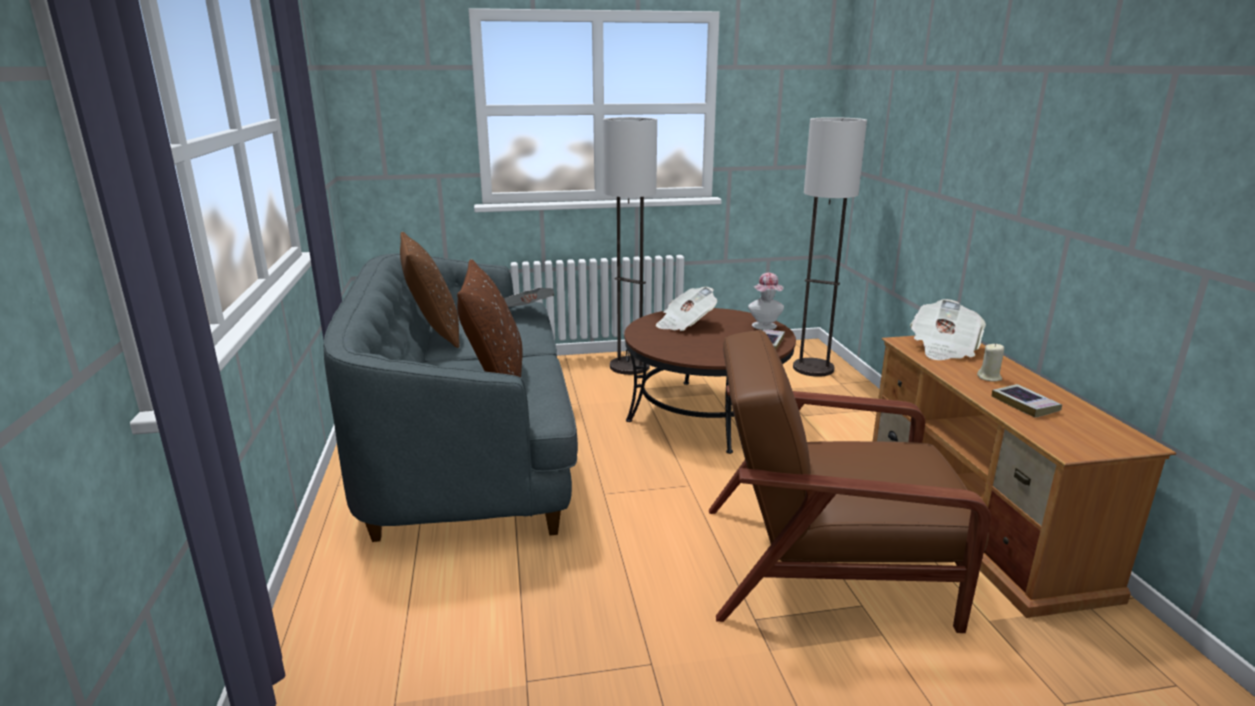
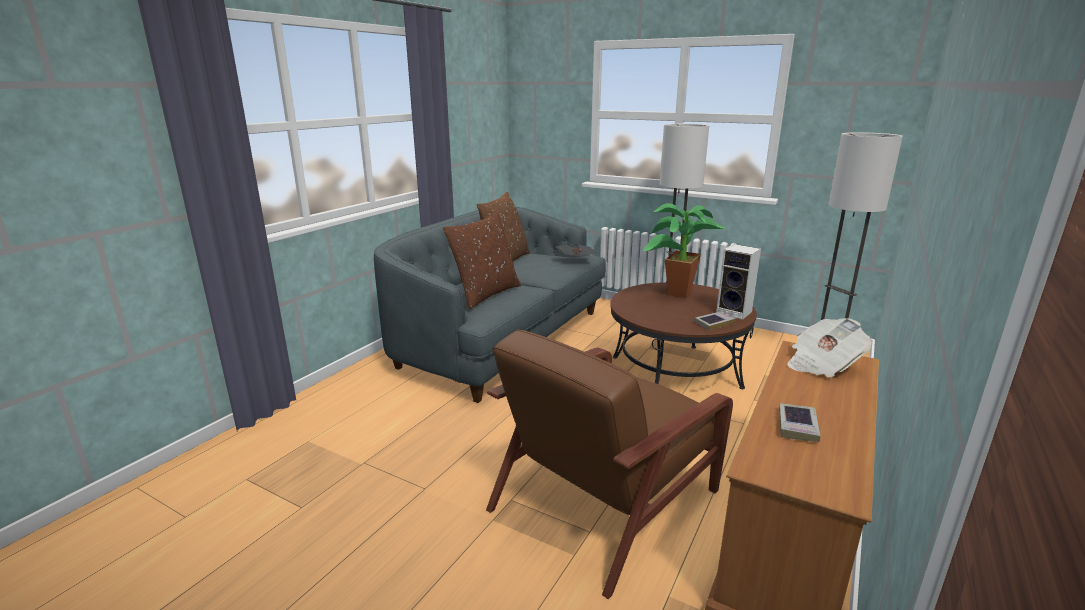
camera: 40 degrees right, 0 degrees up
newspaper [656,287,717,331] -> potted plant [643,203,725,298]
brown armchair [709,329,991,633] -> brown armchair turned 90 degrees counterclockwise [486,329,733,599]
hat [748,273,784,330] -> speaker [716,244,761,320]
beige candle [977,344,1004,381] -> none

